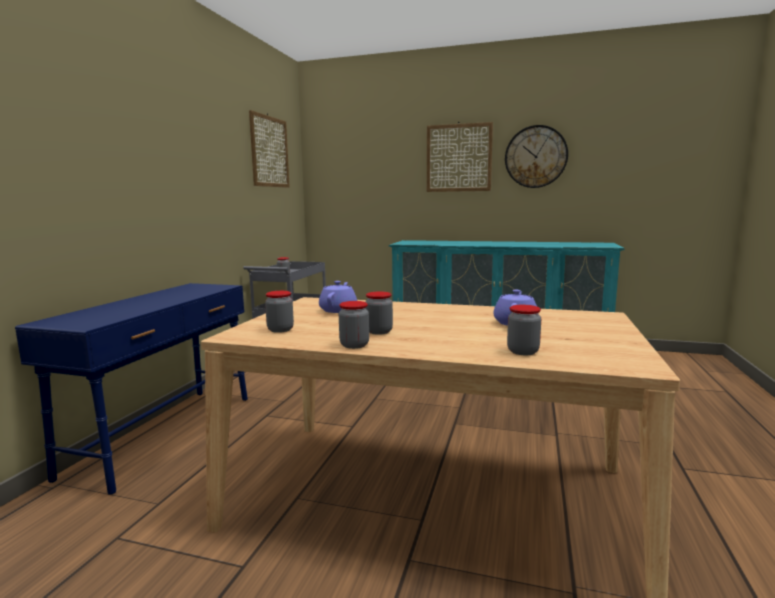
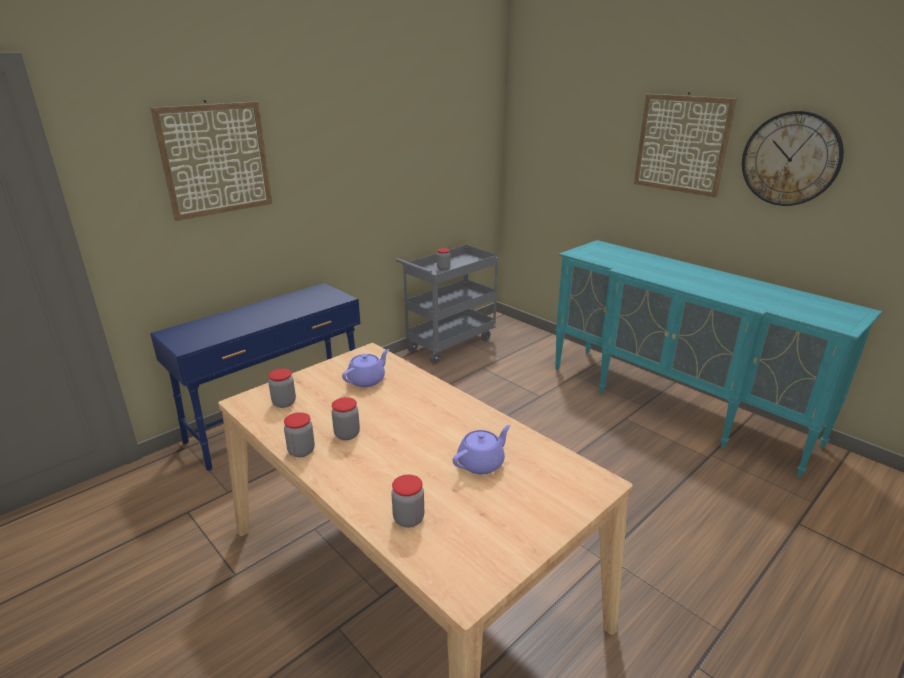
camera: 30 degrees right, 15 degrees up
picture [249,110,290,188] -> picture moved to [150,100,273,221]

